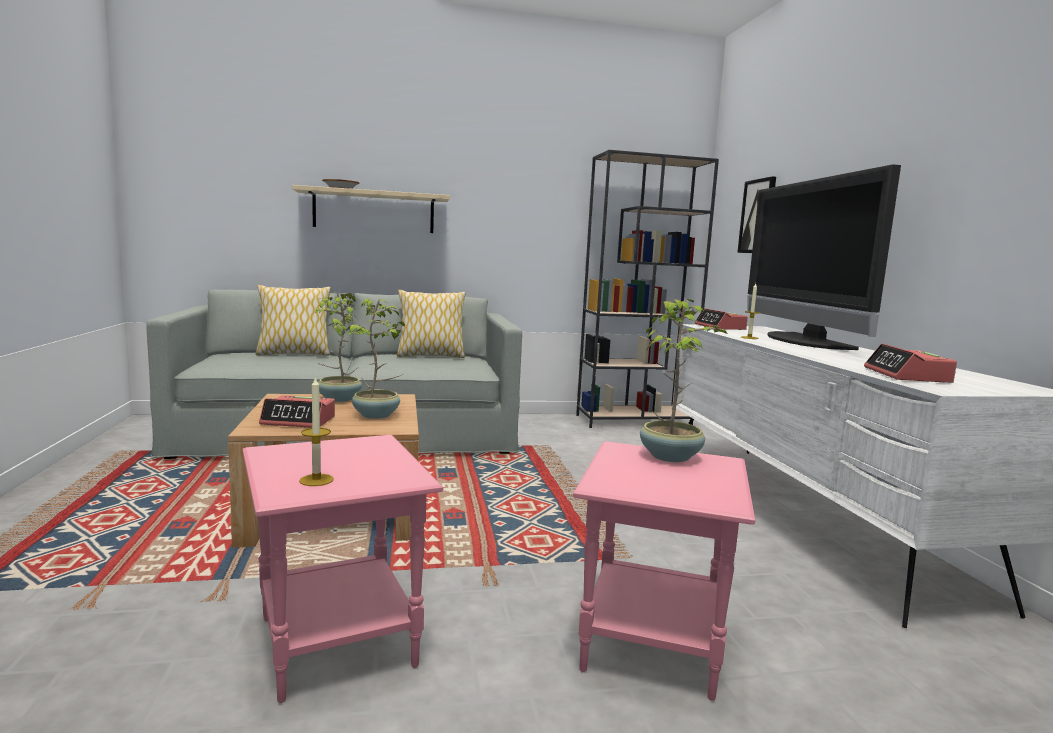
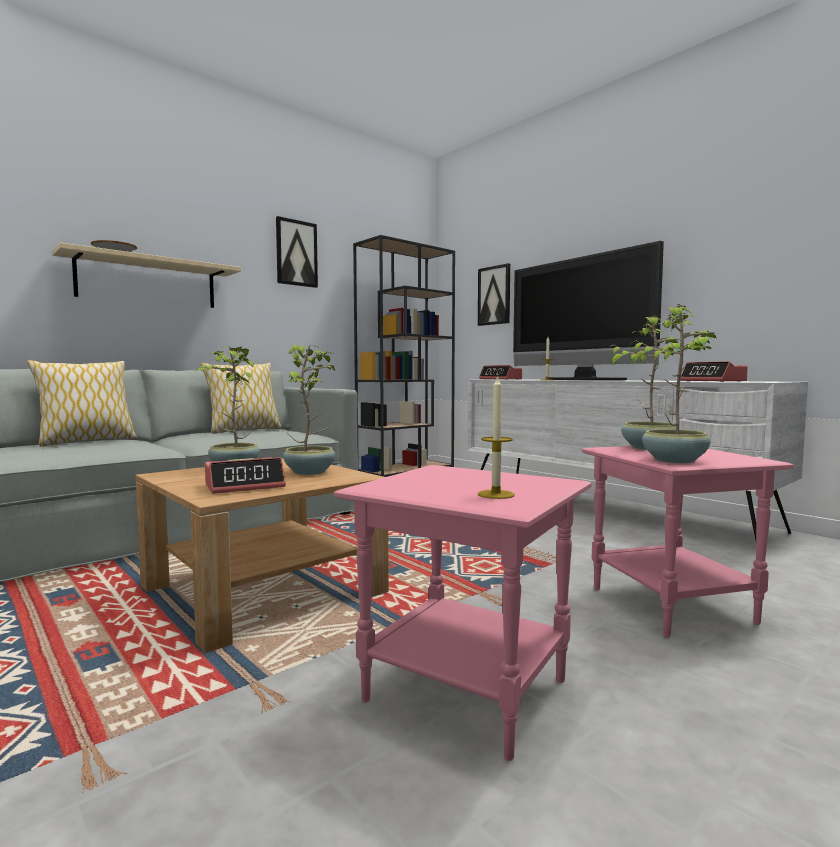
camera: 30 degrees left, 5 degrees down
none -> picture [276,216,318,288]
none -> potted plant [629,304,718,464]

